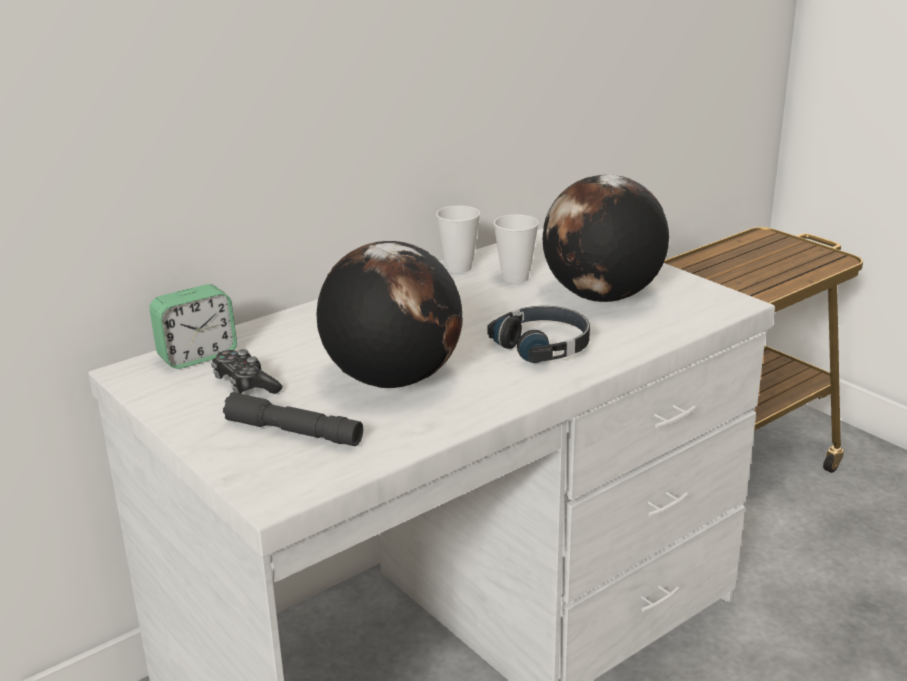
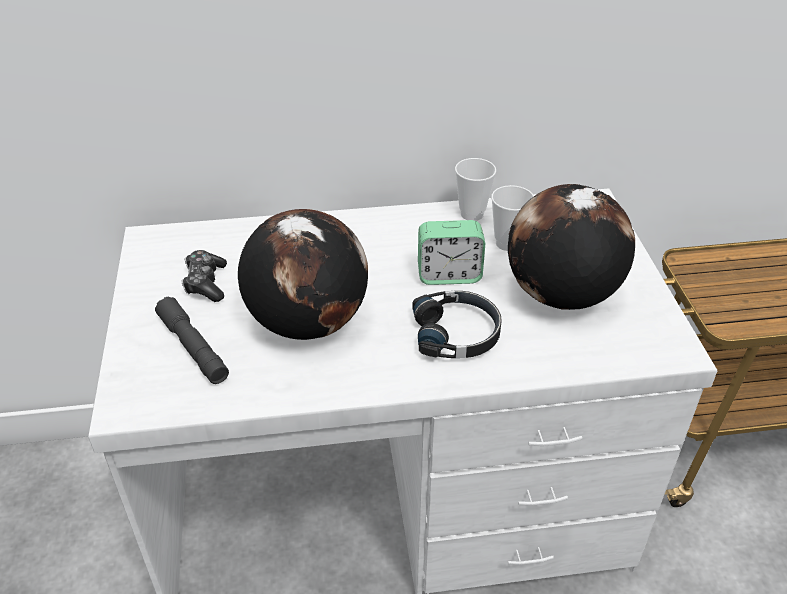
camera: 30 degrees right, 15 degrees up
alarm clock [149,284,237,369] -> alarm clock moved to [418,220,485,285]

